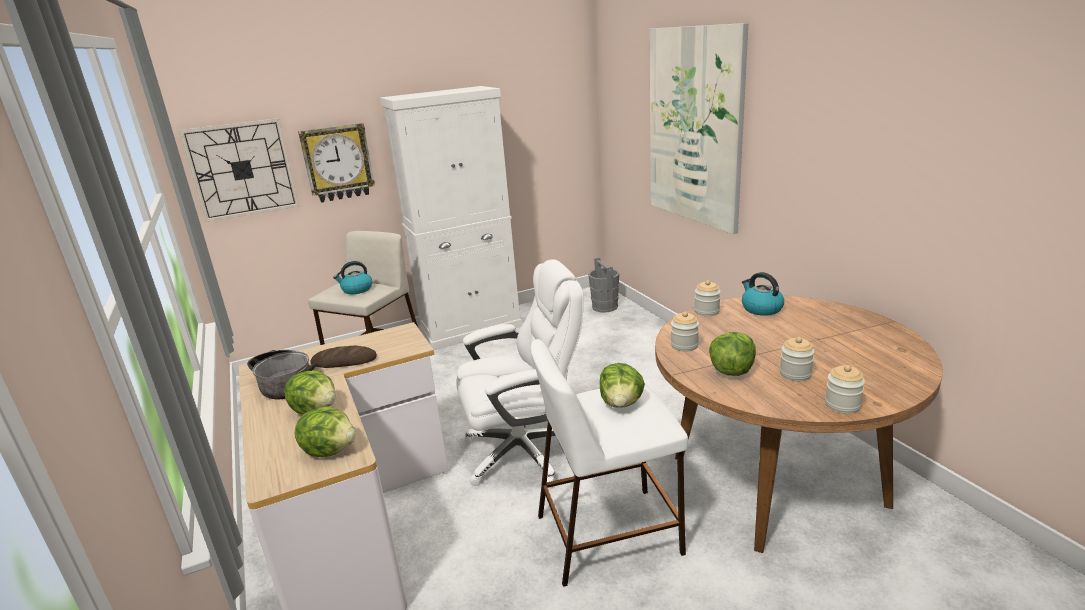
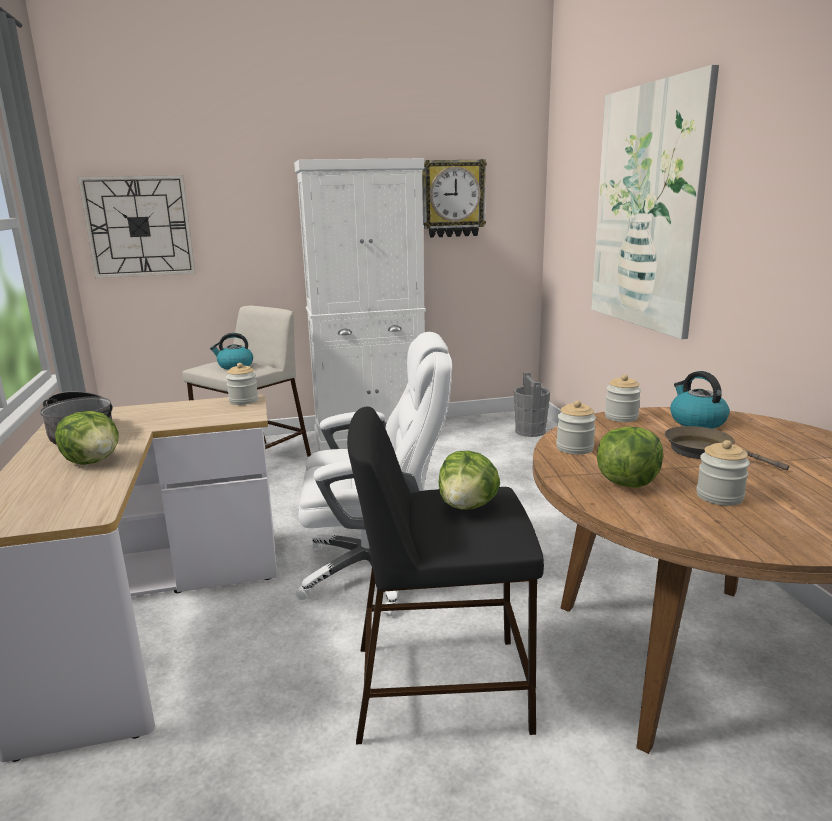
camera: 10 degrees right, 5 degrees down
lettuce [294,406,356,457] -> none
wall clock [298,123,375,203] -> wall clock moved to [422,159,487,238]
bread [311,346,377,368] -> none
white stool [531,339,688,587] -> black stool [347,406,544,745]
jar [825,365,865,414] -> jar moved to [226,363,258,405]
none -> brown frying pan [665,426,789,470]

